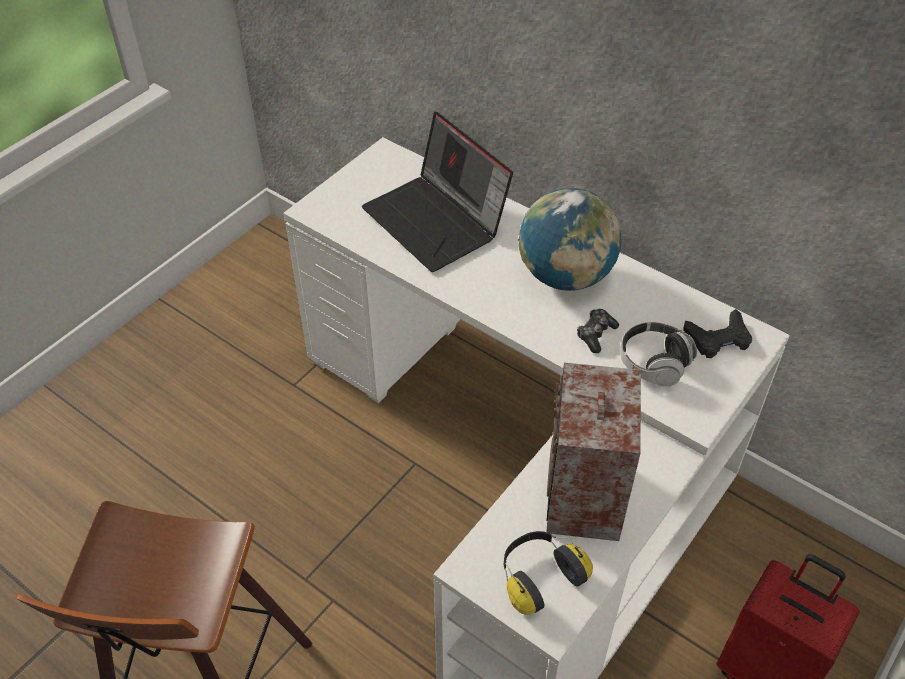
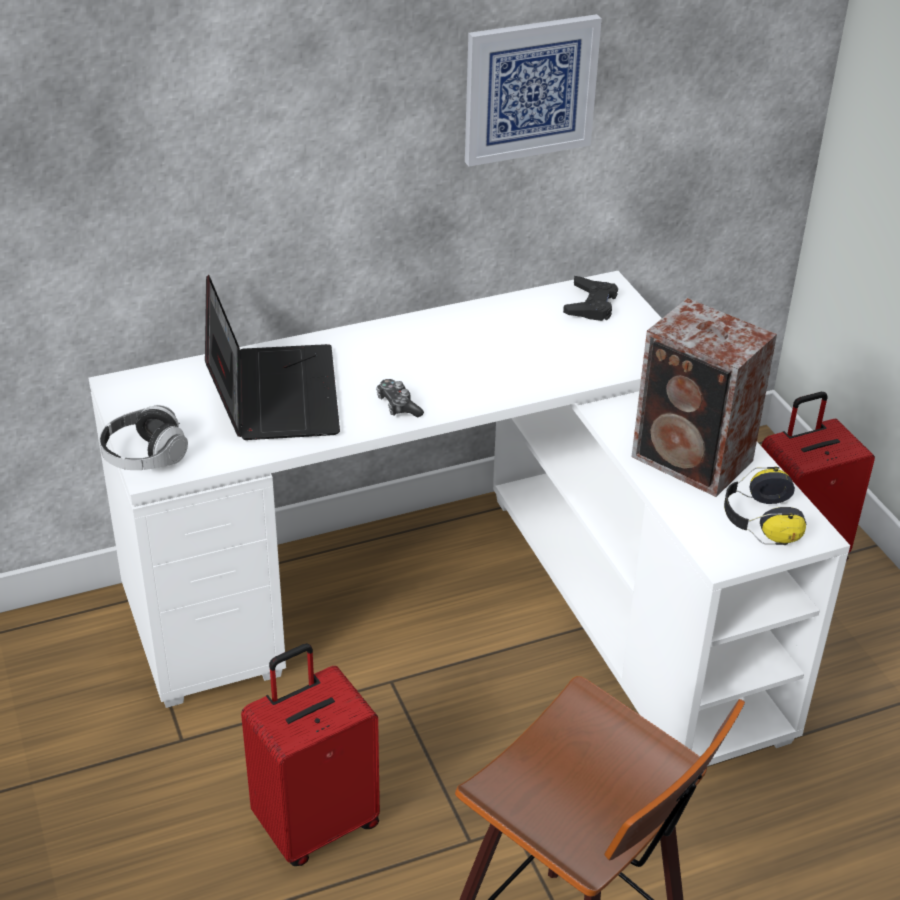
camera: 60 degrees left, 10 degrees down
laptop [362,111,513,272] -> laptop turned 90 degrees counterclockwise [205,275,340,440]
globe [518,188,622,291] -> none
game controller [577,309,619,353] -> game controller moved to [376,379,424,418]
headphones [620,322,697,387] -> headphones moved to [99,405,188,470]
none -> red suitcase [241,643,380,866]
none -> picture [465,14,602,166]

